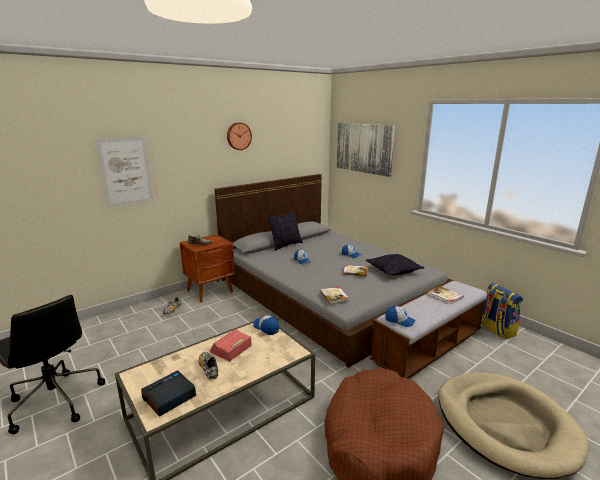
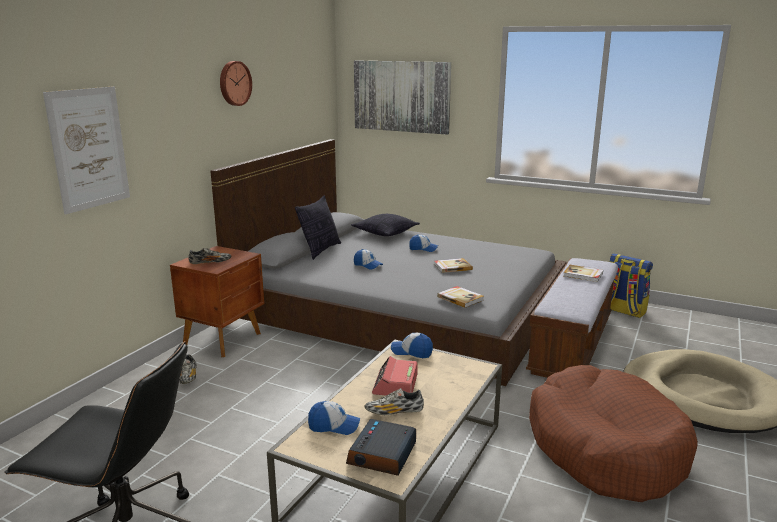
camera: 25 degrees left, 0 degrees up
shoe [198,352,218,379] -> shoe turned 45 degrees counterclockwise [364,388,424,415]
pillow [366,254,424,276] -> pillow moved to [351,214,420,236]
cap [385,306,416,327] -> cap moved to [308,401,360,435]

